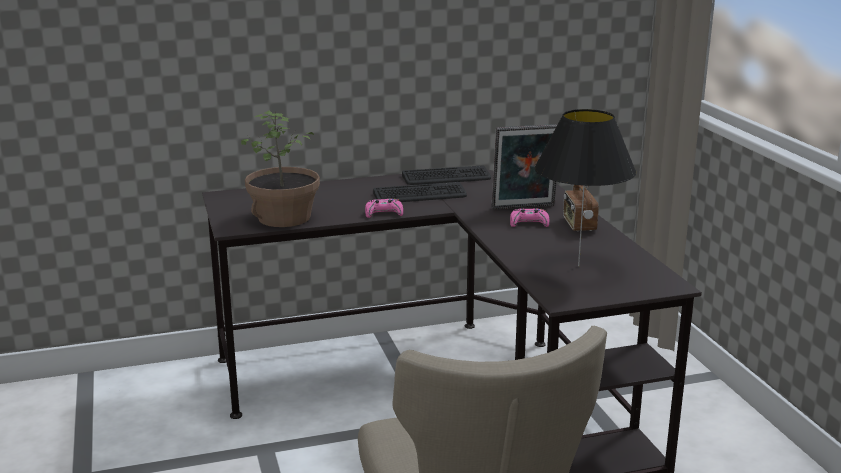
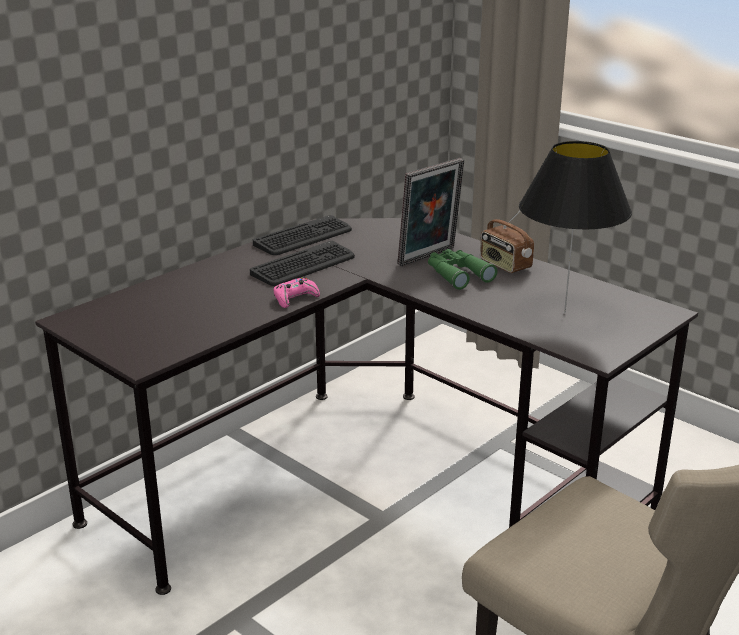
camera: 30 degrees left, 5 degrees up
potted plant [241,111,320,227] -> none
pink game controller [510,209,549,227] -> green binoculars [428,249,497,290]

